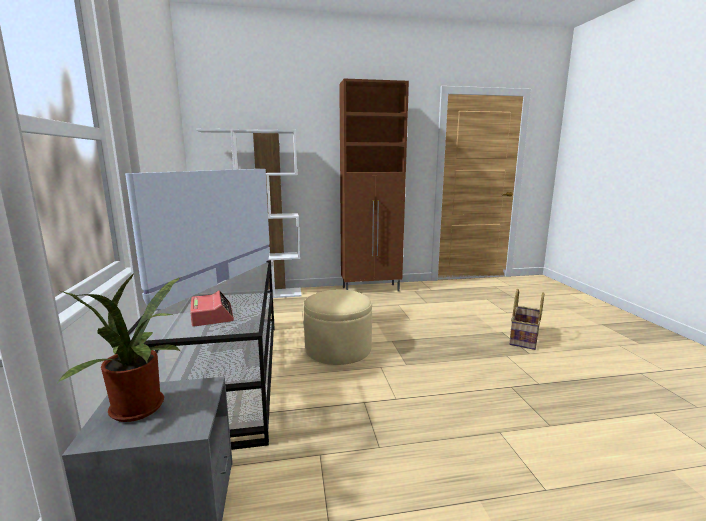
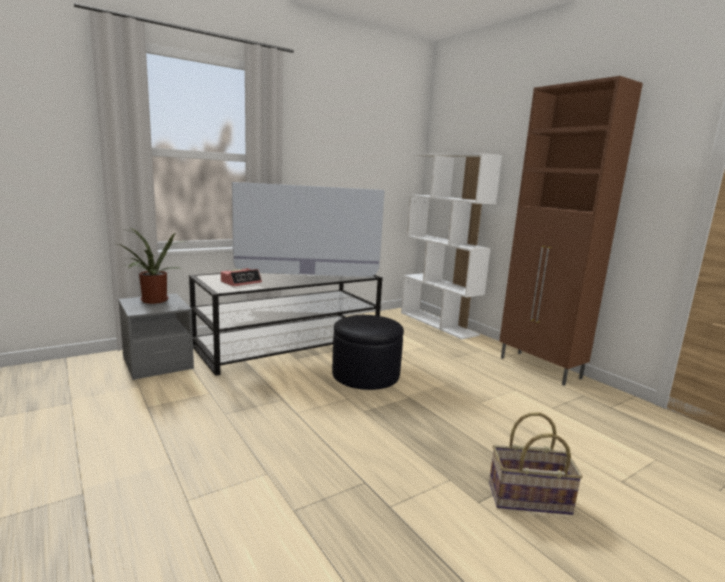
camera: 65 degrees right, 0 degrees up
beige ottoman [303,289,372,365] -> black ottoman [332,315,404,390]

